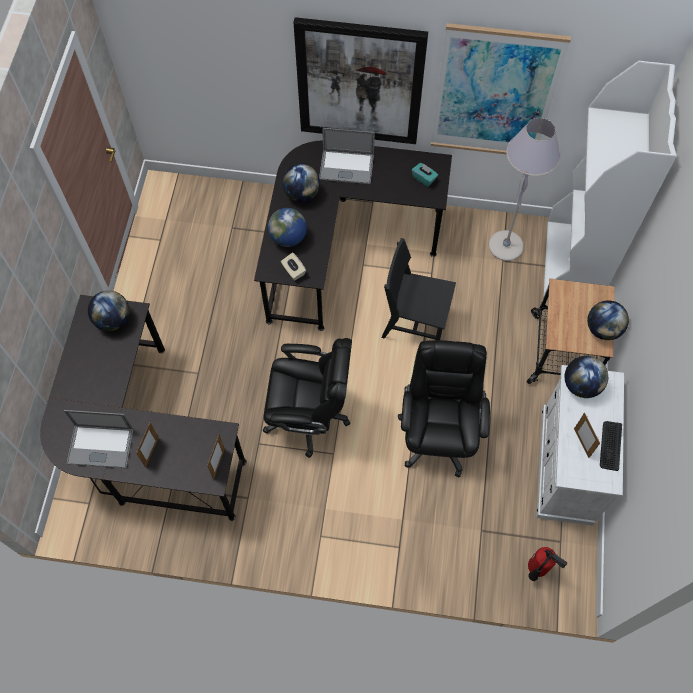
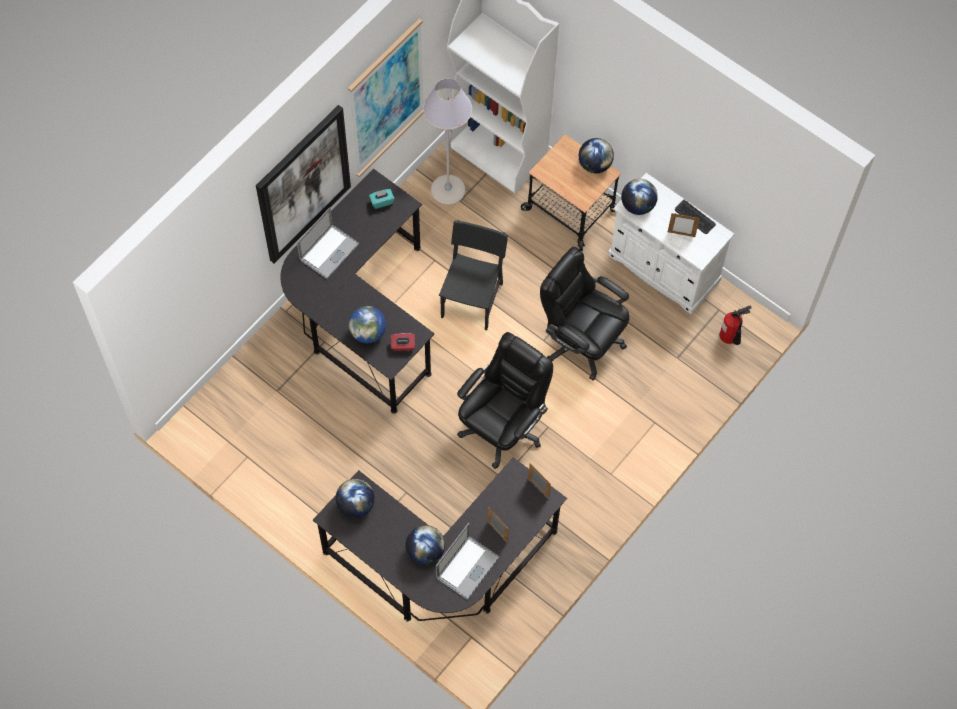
camera: 60 degrees left, 0 degrees up
beige tissue box [281,253,306,281] -> red tissue box [391,333,415,351]
globe [282,164,320,202] -> globe moved to [405,525,445,565]
black chair [382,238,456,340] -> black chair turned 150 degrees clockwise [439,220,508,330]

